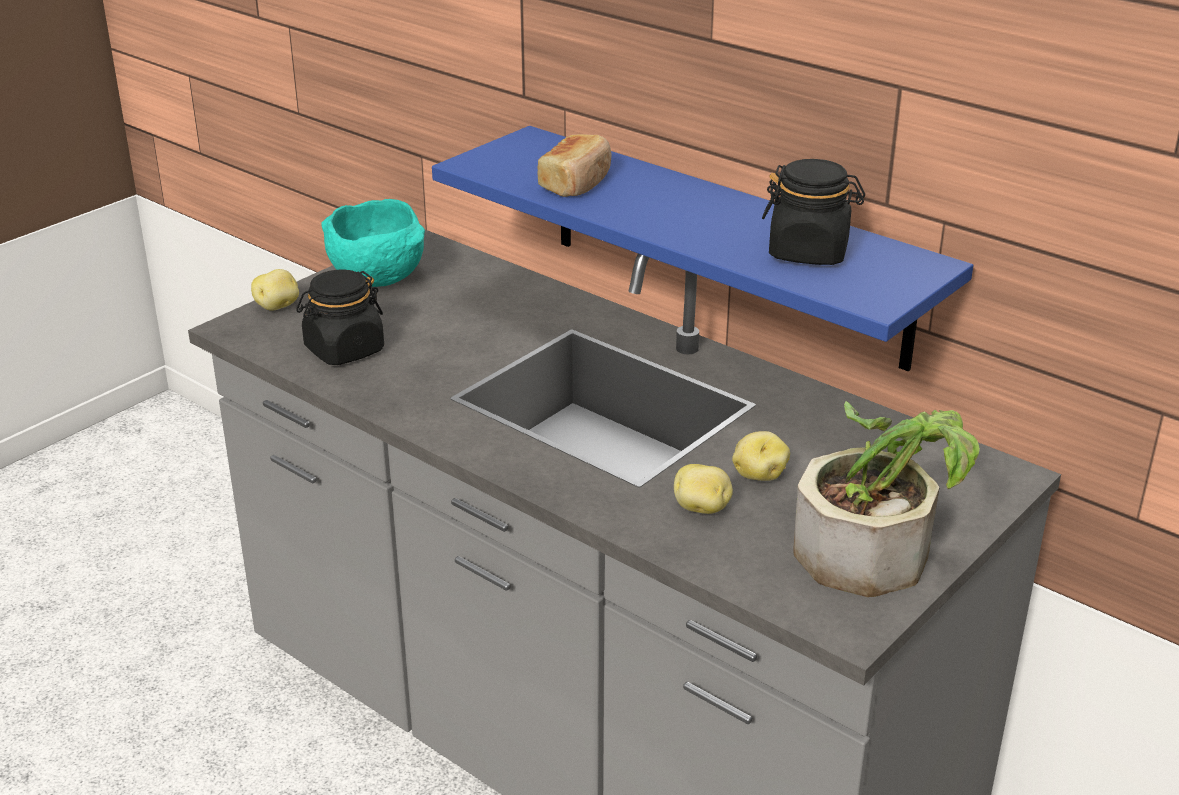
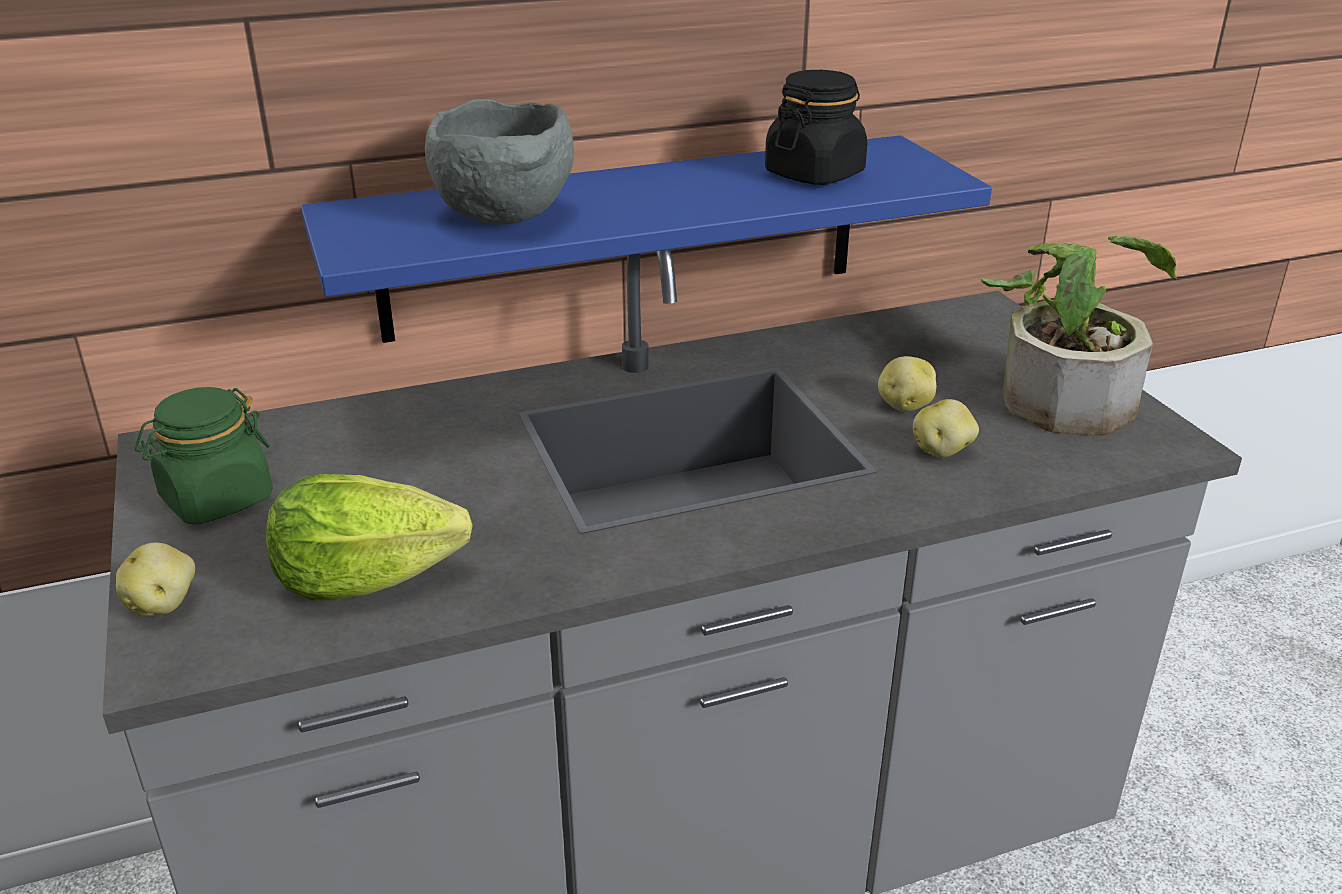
camera: 60 degrees left, 0 degrees up
black jar [296,269,384,365] -> lettuce [266,474,473,601]
turquoise bowl [321,199,425,287] -> green jar [135,387,273,524]
bread [537,134,611,197] -> grey bowl [425,99,574,225]

